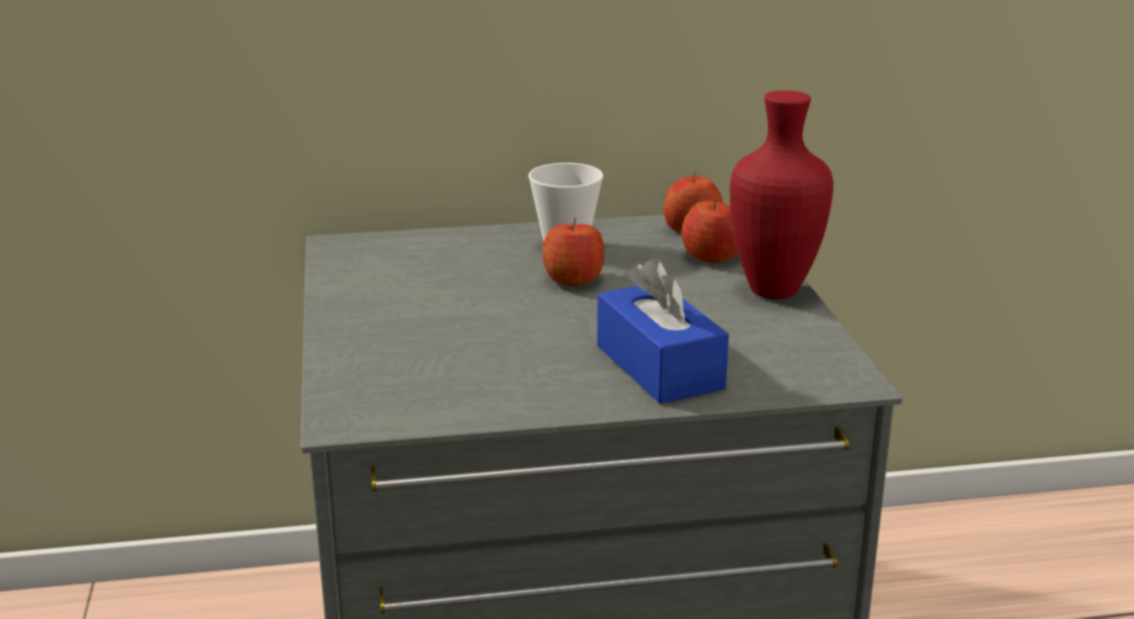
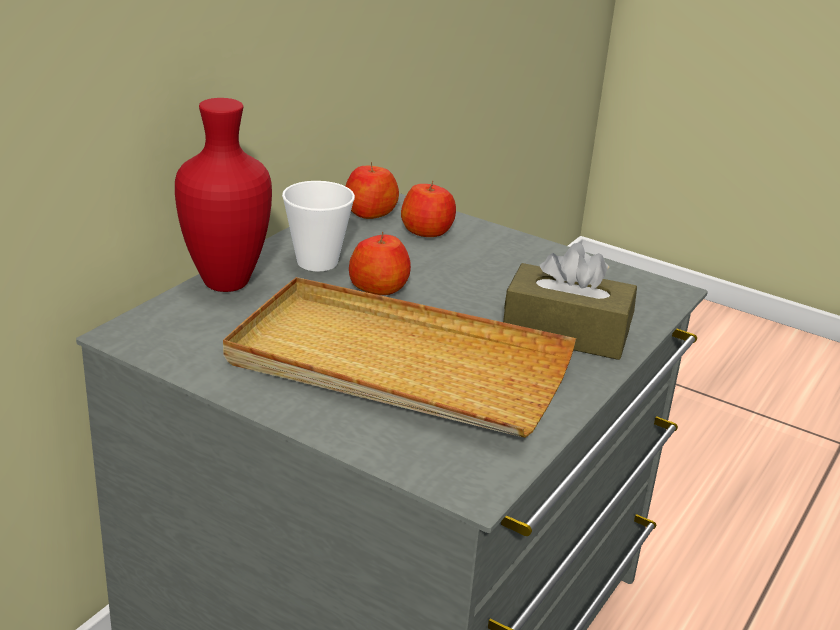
camera: 50 degrees left, 5 degrees up
blue tissue box [597,257,729,404] -> brown tissue box [503,243,637,360]
red vase [730,90,833,299] -> red vase moved to [175,98,272,292]
none -> beige tray [223,277,576,438]

